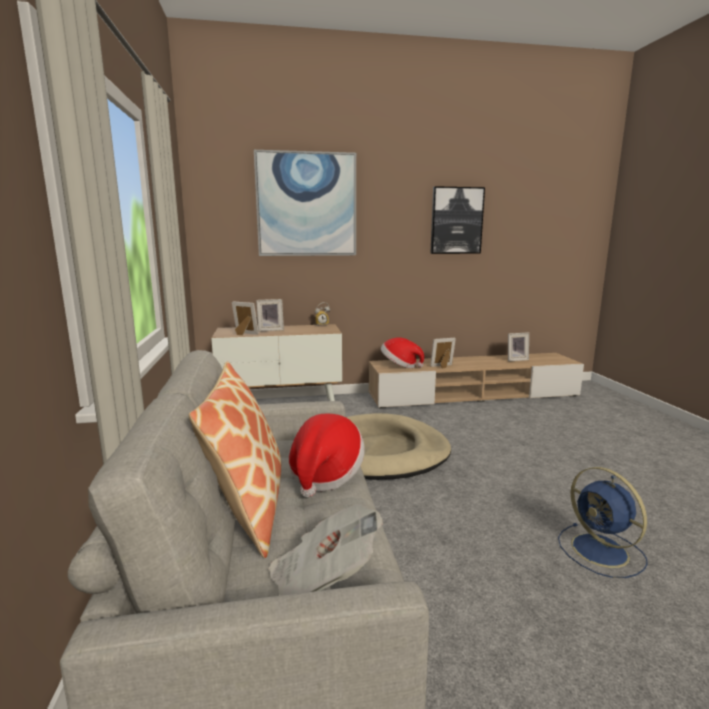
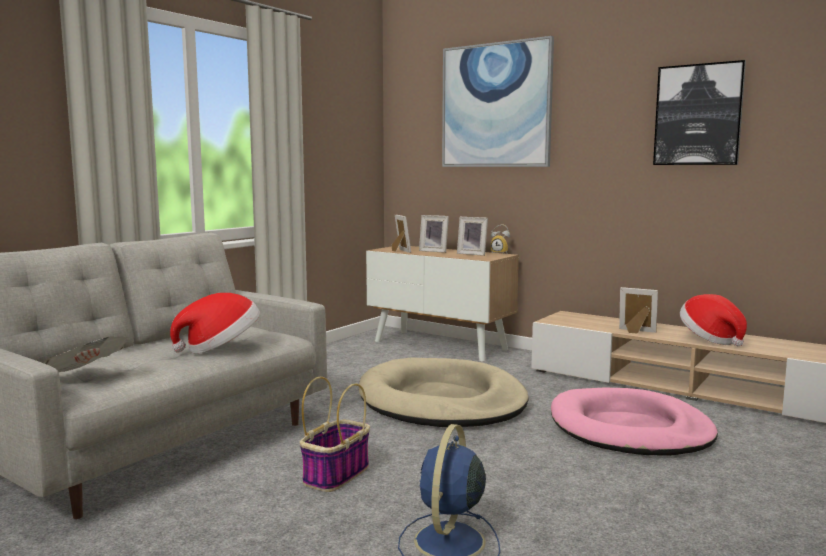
camera: 45 degrees right, 5 degrees down
pillow [189,361,281,558] -> none
hat [381,338,424,368] -> hat moved to [680,294,747,346]
picture frame [508,332,529,362] -> picture frame moved to [457,217,488,256]
none -> basket [300,377,370,492]
none -> pink dog bed [551,388,718,456]

